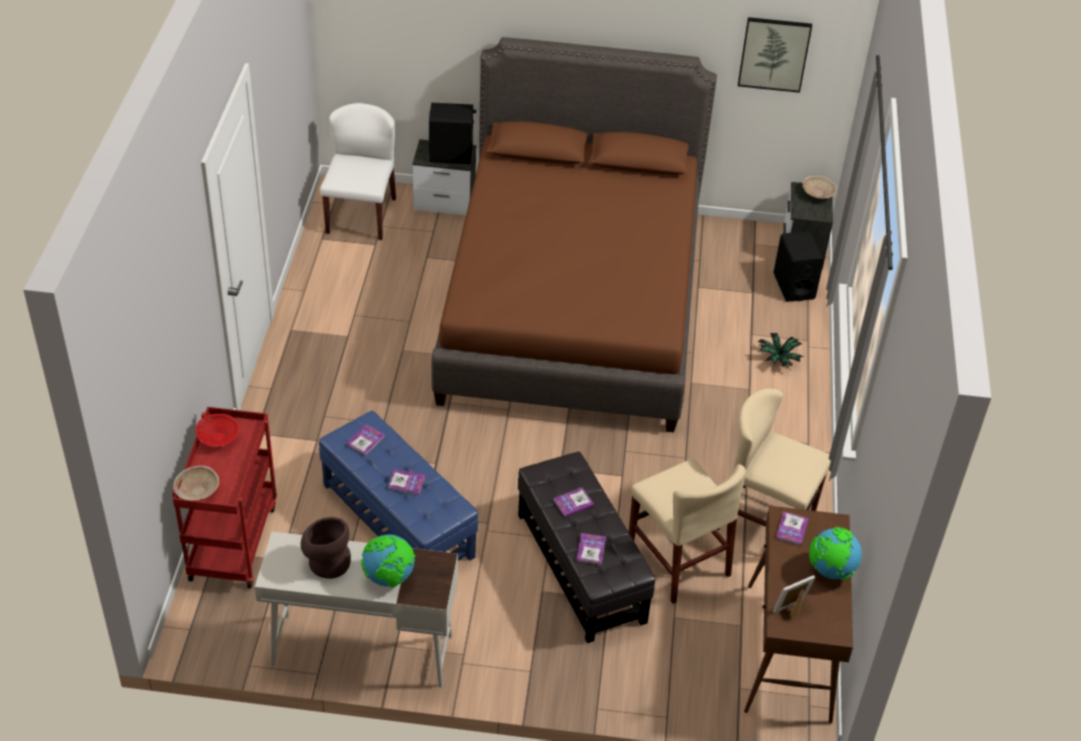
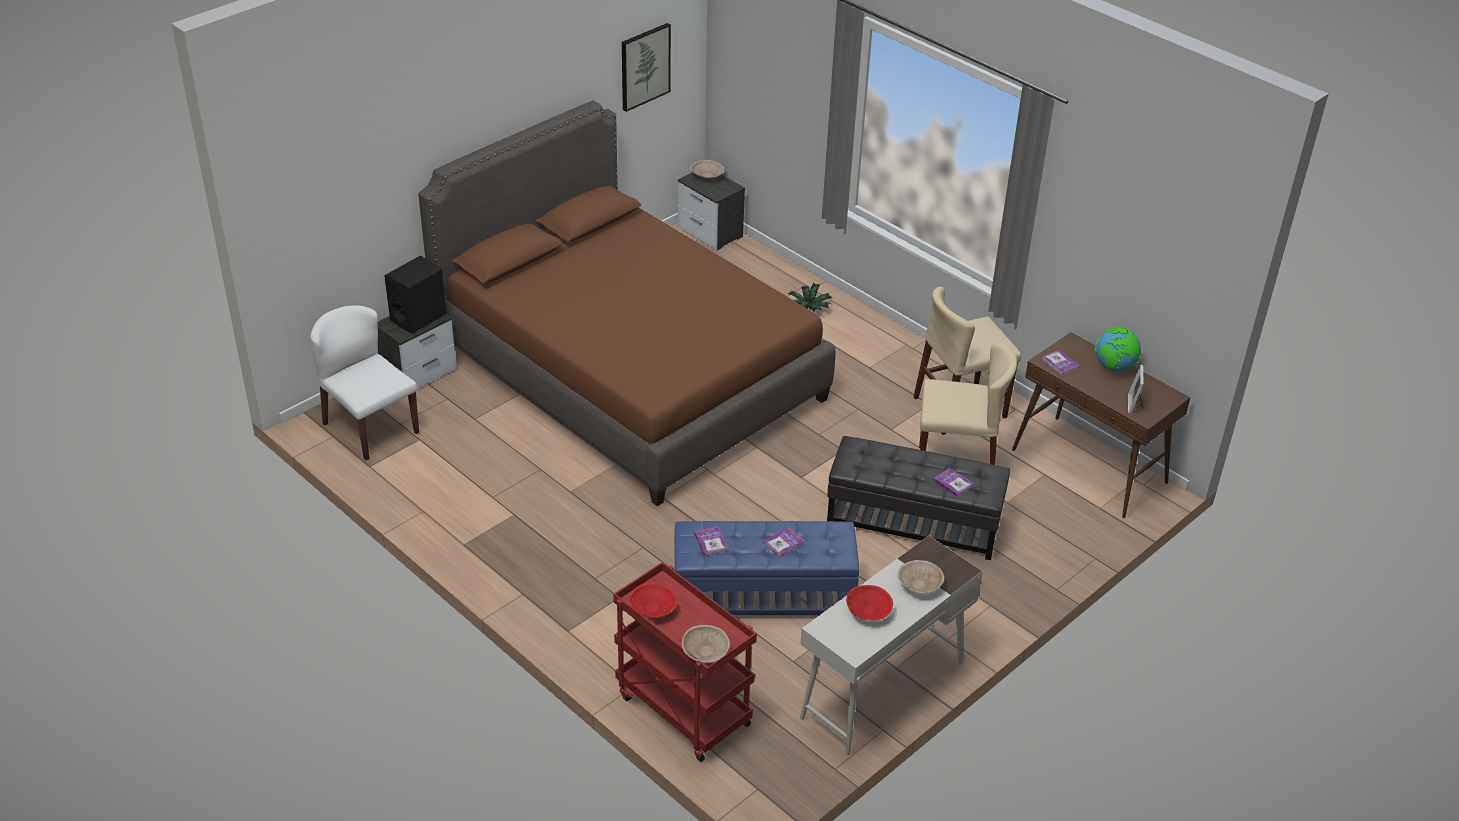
camera: 50 degrees left, 5 degrees down
brown vase [301,517,351,579] -> red bowl [846,585,893,621]
globe [361,535,415,587] -> beige bowl [898,560,944,593]
book [554,488,594,517] -> none
black speaker [773,231,824,302] -> none

